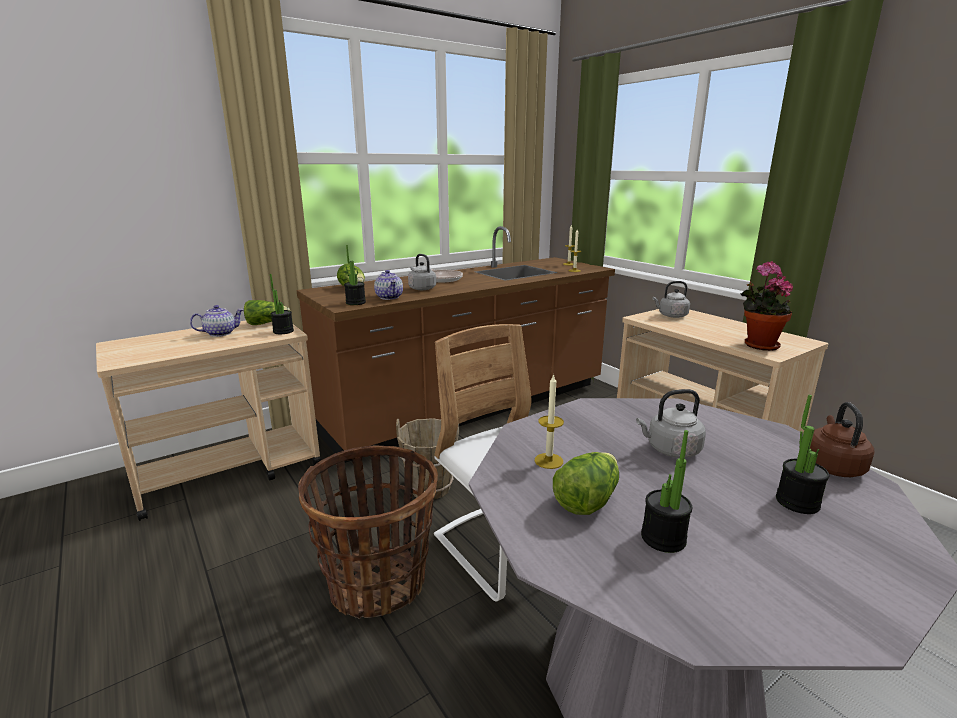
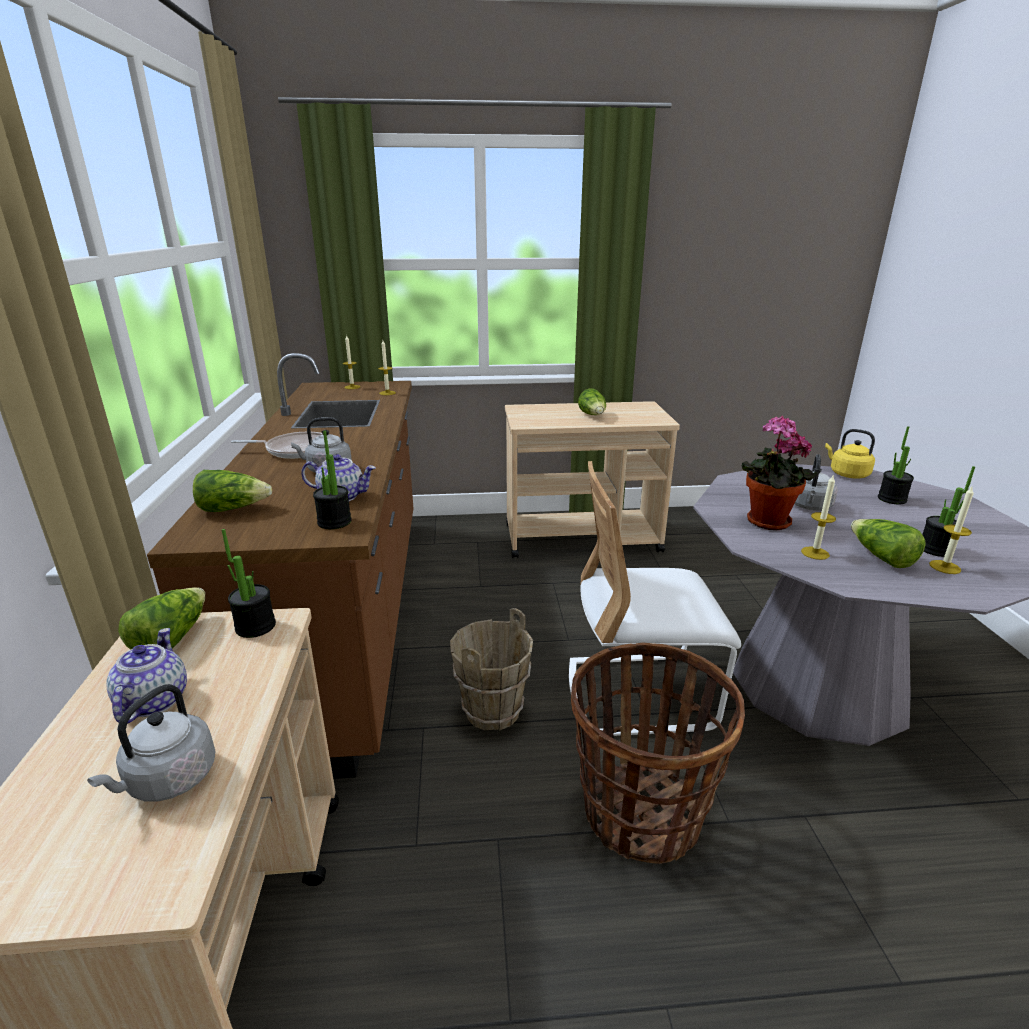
camera: 60 degrees left, 5 degrees up
grey kettle [652,281,690,318] -> grey kettle moved to [87,684,216,802]
potted plant [740,261,793,351] -> potted plant moved to [742,416,818,530]
brown kettle [810,402,874,477] -> yellow kettle [825,429,875,479]
none -> lettuce [578,389,606,415]
none -> candle [929,485,974,574]

